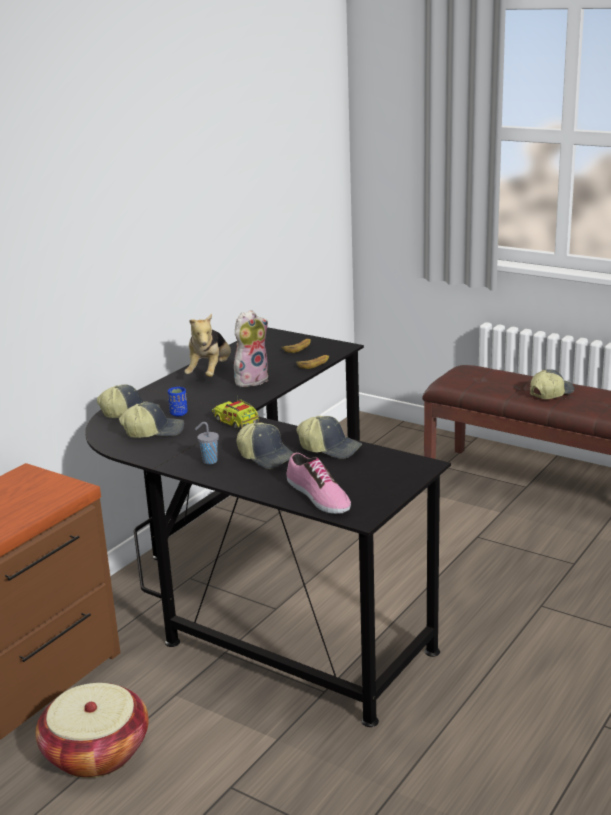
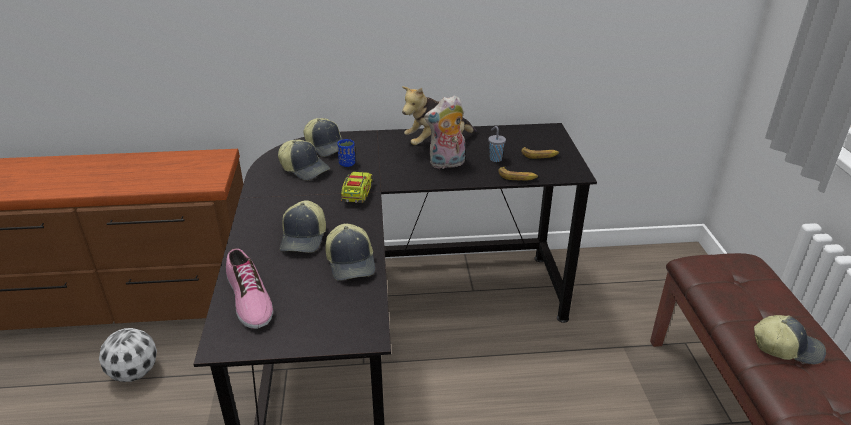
camera: 50 degrees right, 10 degrees up
basket [35,683,149,778] -> football [99,328,157,382]
grey cup [195,422,219,464] -> grey cup moved to [488,126,506,162]
plush toy [234,310,268,388] -> plush toy turned 150 degrees clockwise [424,95,465,169]
shoe [286,453,351,514] -> shoe turned 45 degrees counterclockwise [226,248,273,329]

